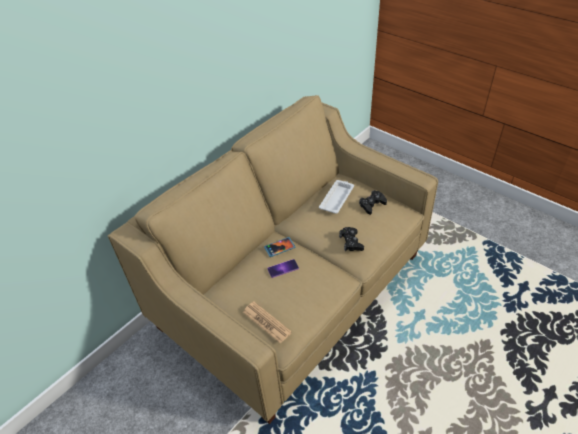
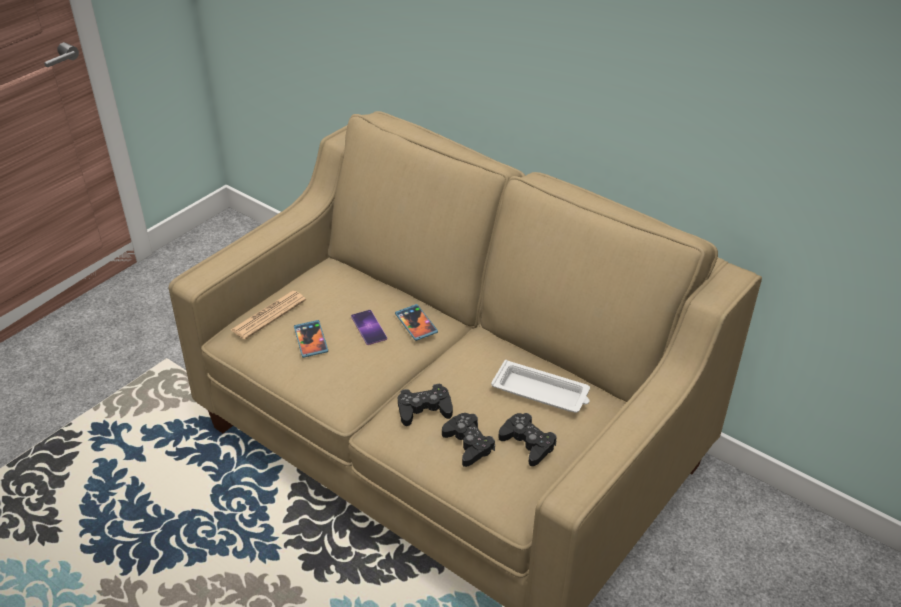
camera: 85 degrees right, 5 degrees down
none -> phone [294,320,328,358]
none -> black game controller [442,413,495,467]

